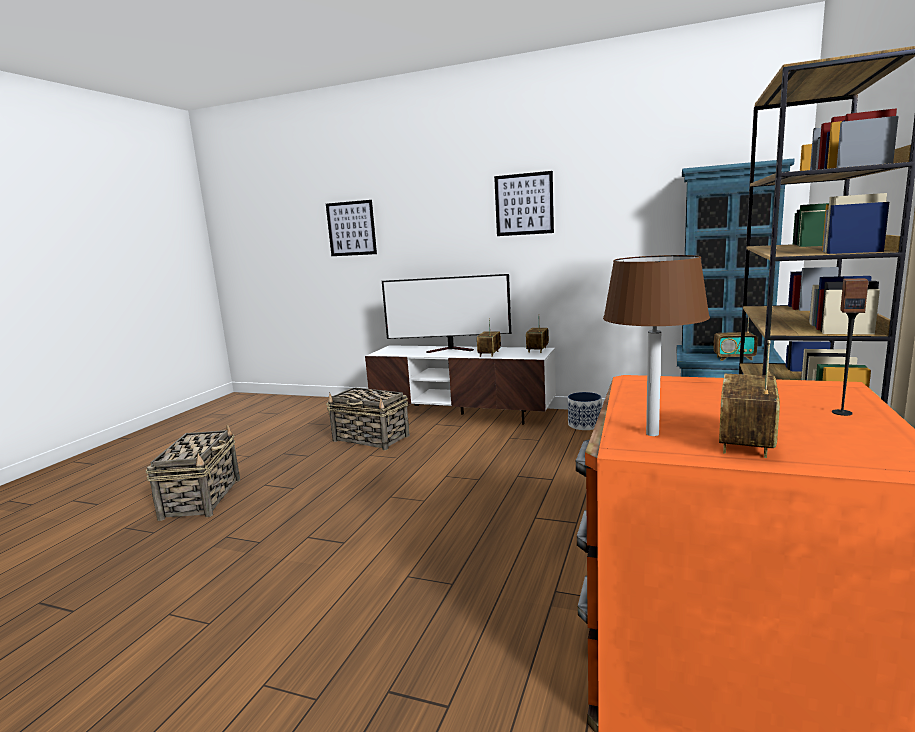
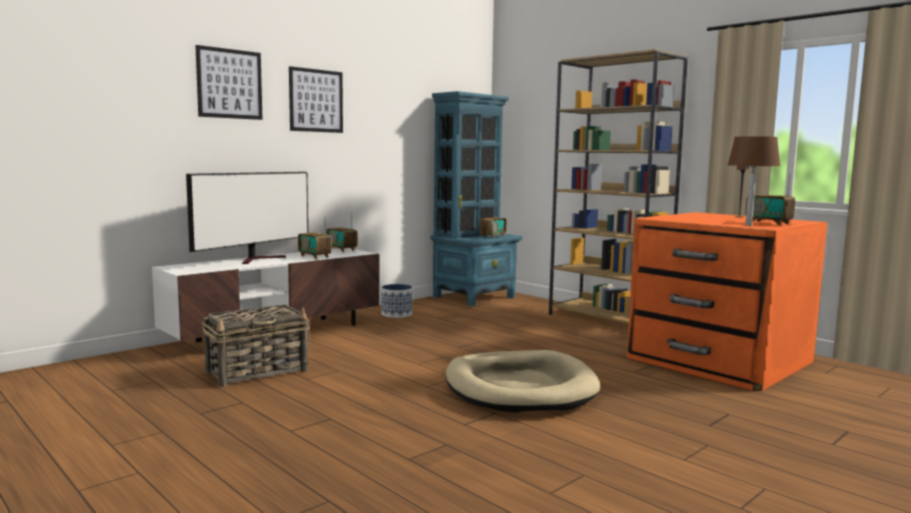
camera: 65 degrees left, 5 degrees down
basket [146,424,240,521] -> none
picture [326,200,377,256] -> picture moved to [195,45,262,120]
none -> beige dog bed [445,350,600,413]

